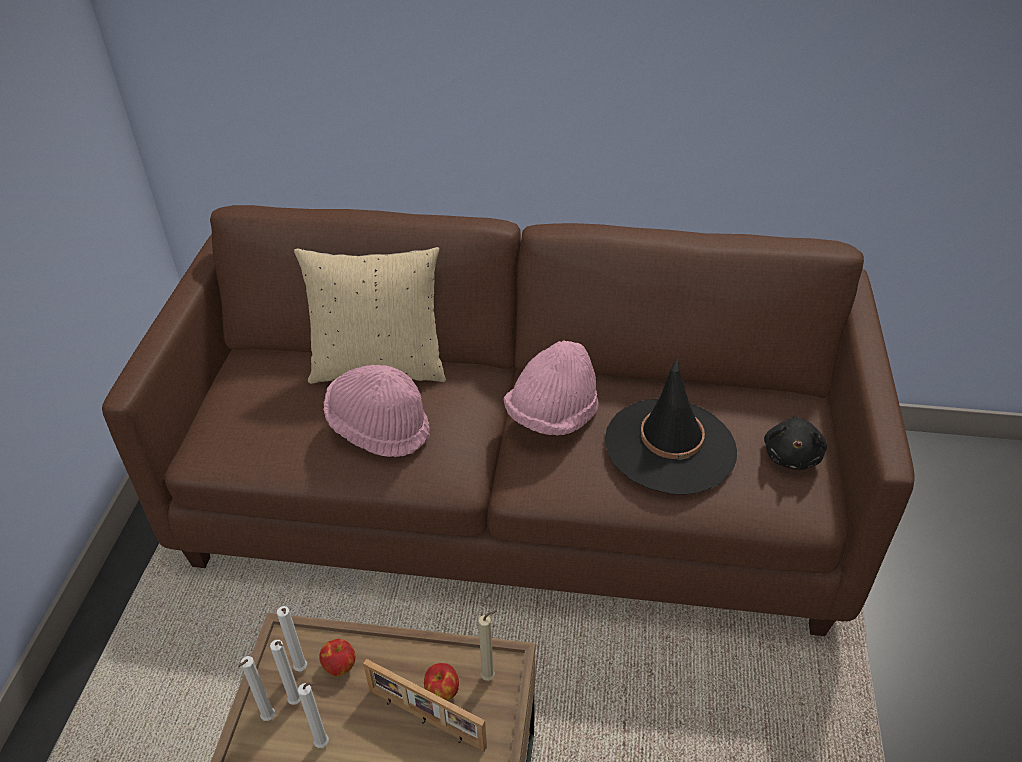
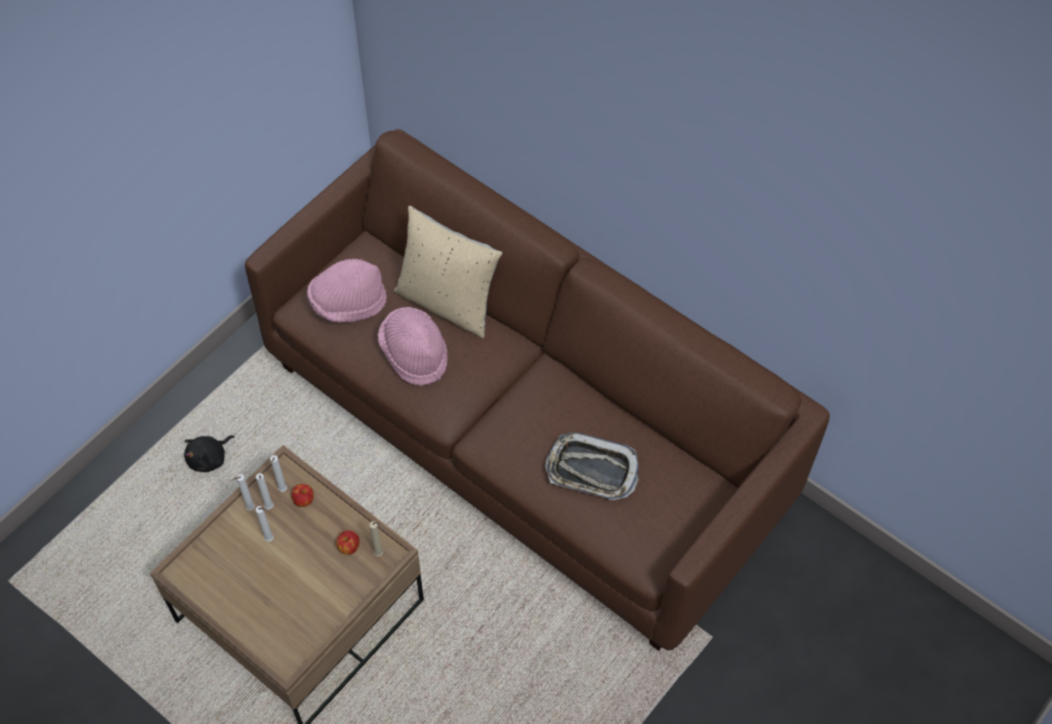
camera: 30 degrees right, 15 degrees up
picture frame [363,659,487,752] -> none
pink hat [504,340,599,436] -> pink hat moved to [307,259,387,323]
black hat [606,357,737,495] -> tray [545,432,639,500]
black plush toy [764,416,827,470] -> black plush toy moved to [184,435,234,472]

